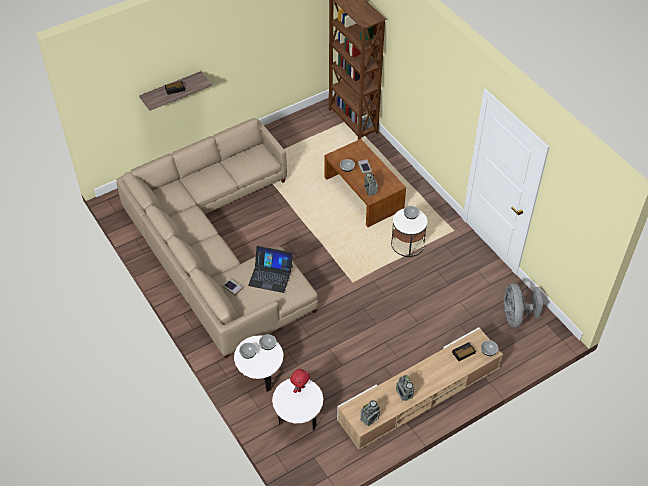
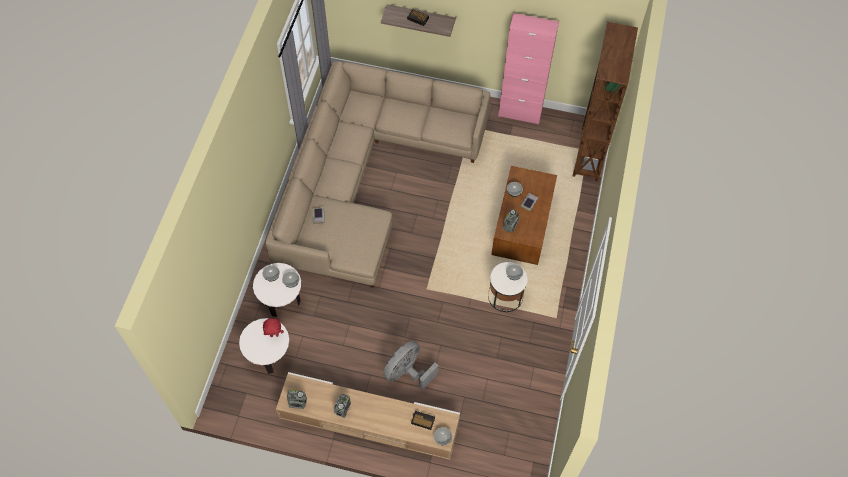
camera: 45 degrees right, 10 degrees up
laptop [248,246,293,293] -> none
grey fan [504,283,543,328] -> grey fan moved to [383,341,439,390]
none -> pink cabinet [498,13,559,125]

